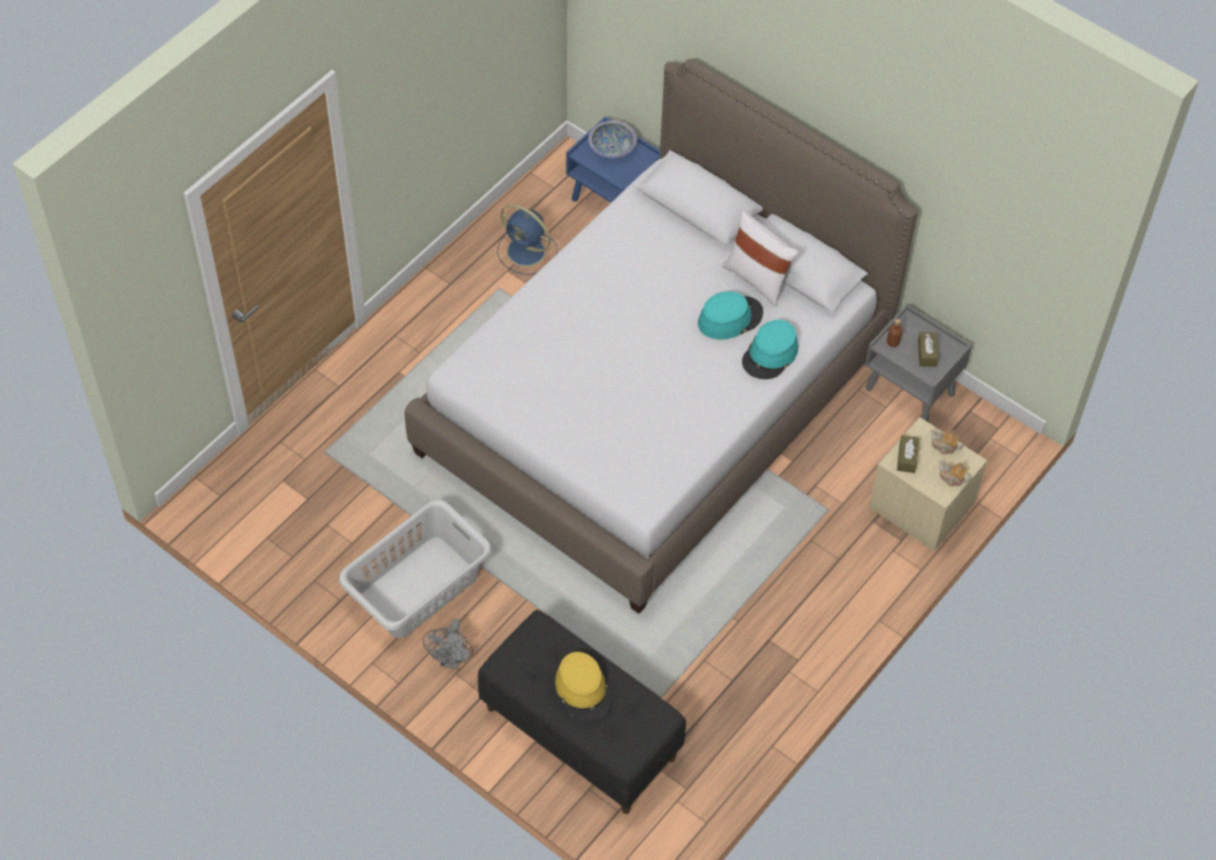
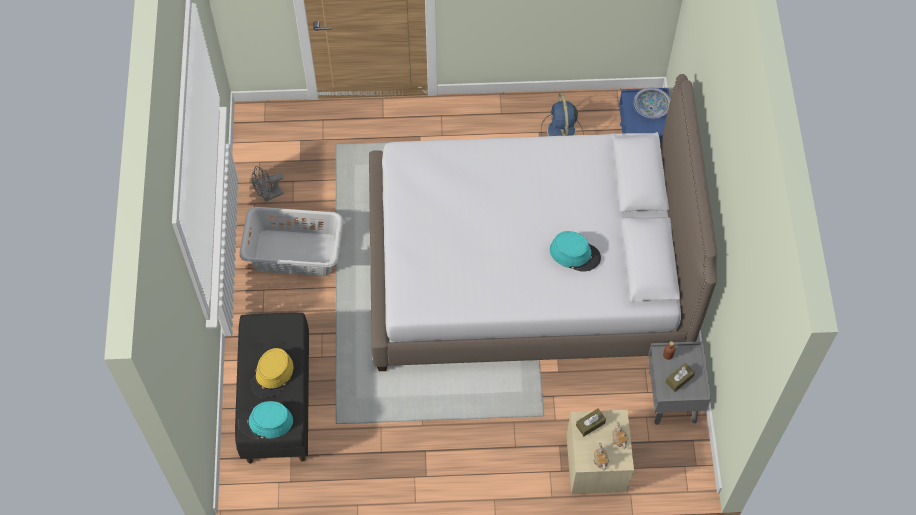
camera: 50 degrees right, 5 degrees up
grey fan [423,619,473,669] -> grey fan moved to [251,166,283,202]
white pillow [722,211,799,307] -> none
turquoise hat [742,320,798,379] -> turquoise hat moved to [238,401,293,439]

